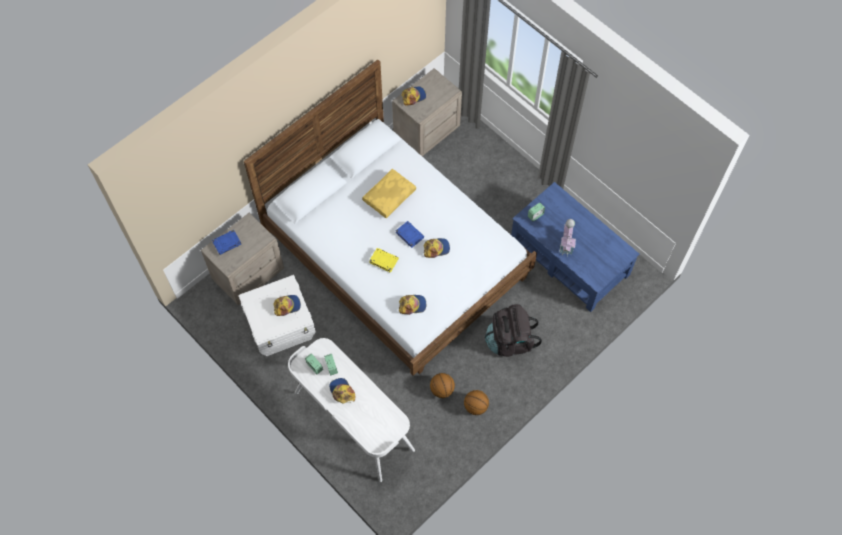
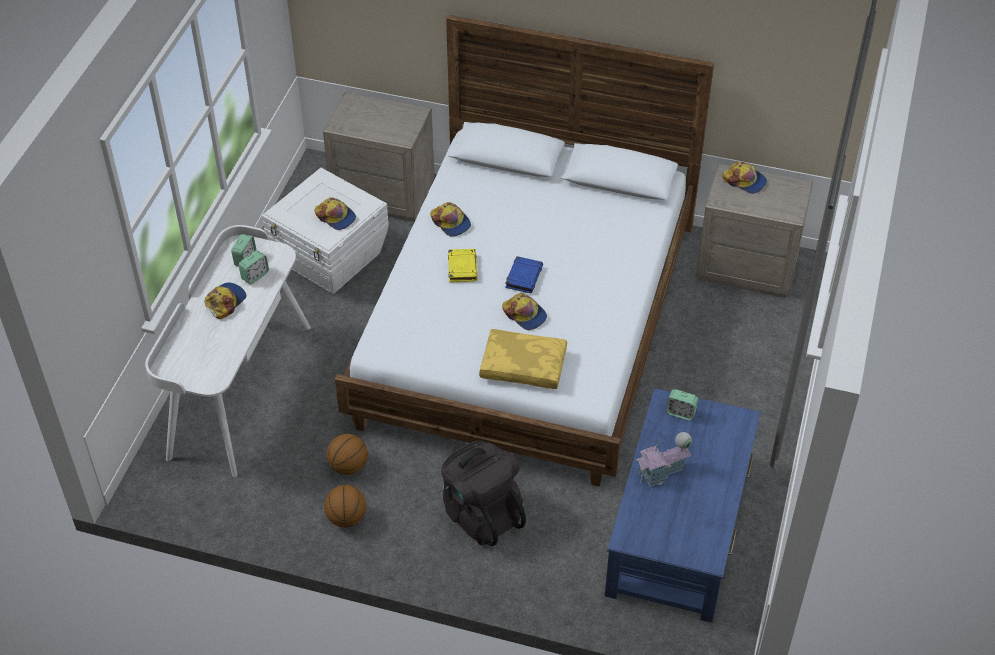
camera: 60 degrees right, 15 degrees down
blue book [212,230,241,255] -> none
yellow pillow [362,169,416,218] -> yellow pillow moved to [479,329,567,389]
cap [399,295,426,315] -> cap moved to [430,202,471,237]

